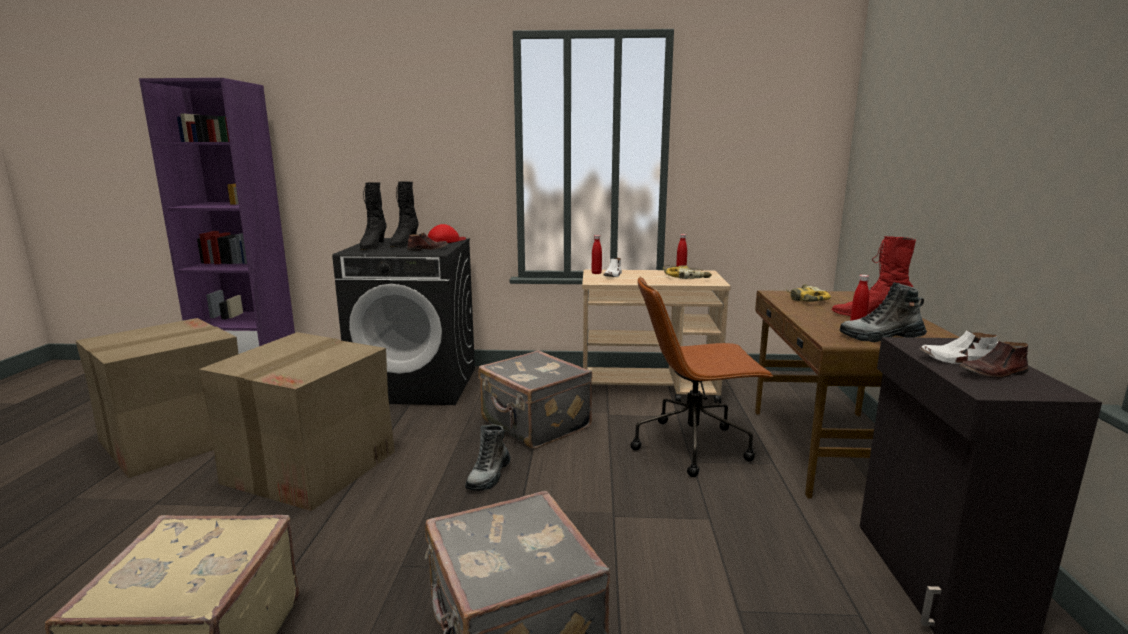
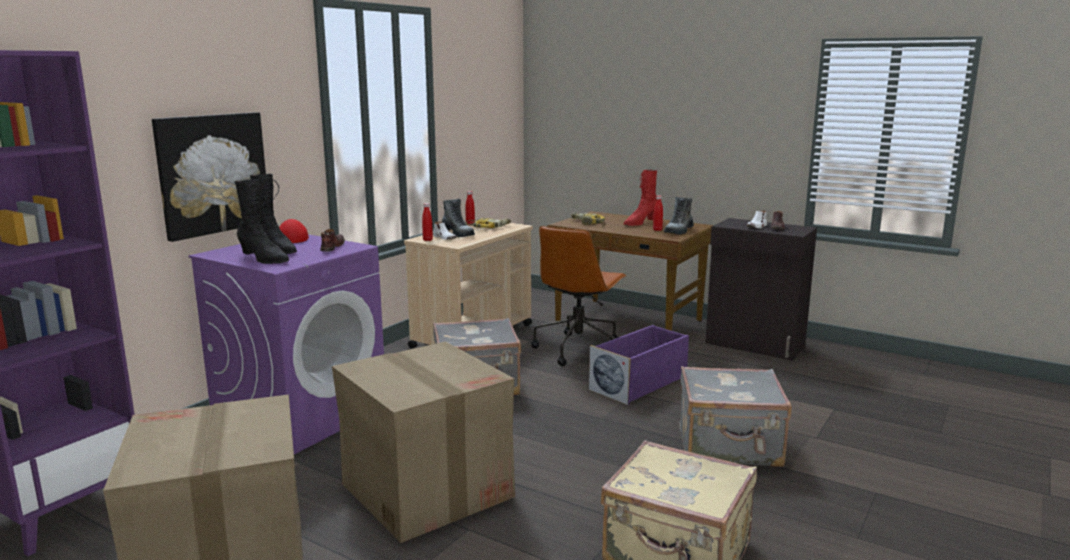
camera: 60 degrees left, 0 degrees up
black washing machine [332,238,475,405] -> purple washing machine [188,234,384,455]
boot [465,424,511,491] -> boot moved to [442,198,475,237]
none -> picture [152,112,266,242]
none -> purple storage box [589,325,689,405]

